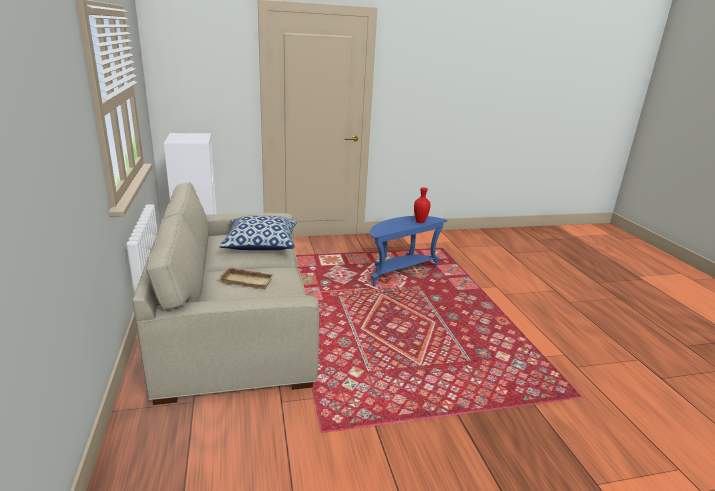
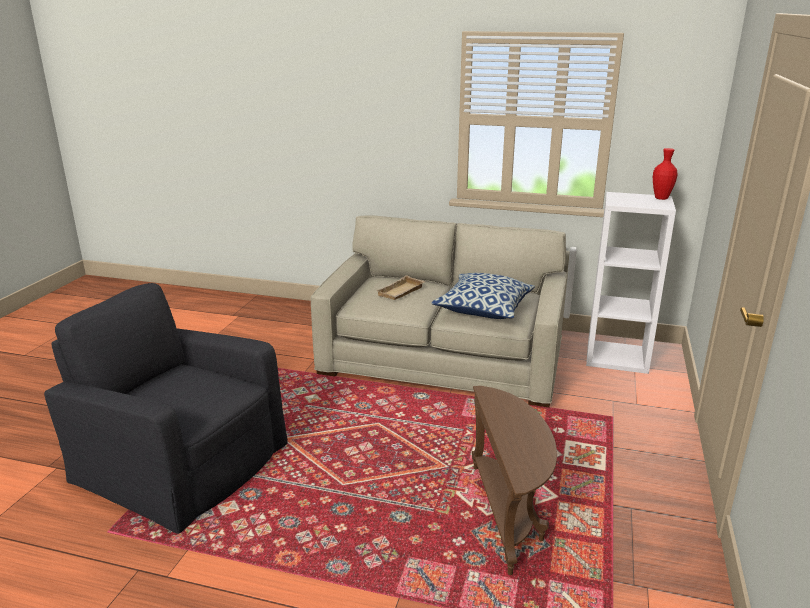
camera: 120 degrees right, 0 degrees up
blue side table [370,216,448,286] -> brown side table [472,386,557,575]
red vase [414,188,431,223] -> red vase moved to [653,148,678,200]
none -> black armchair [44,283,288,534]

